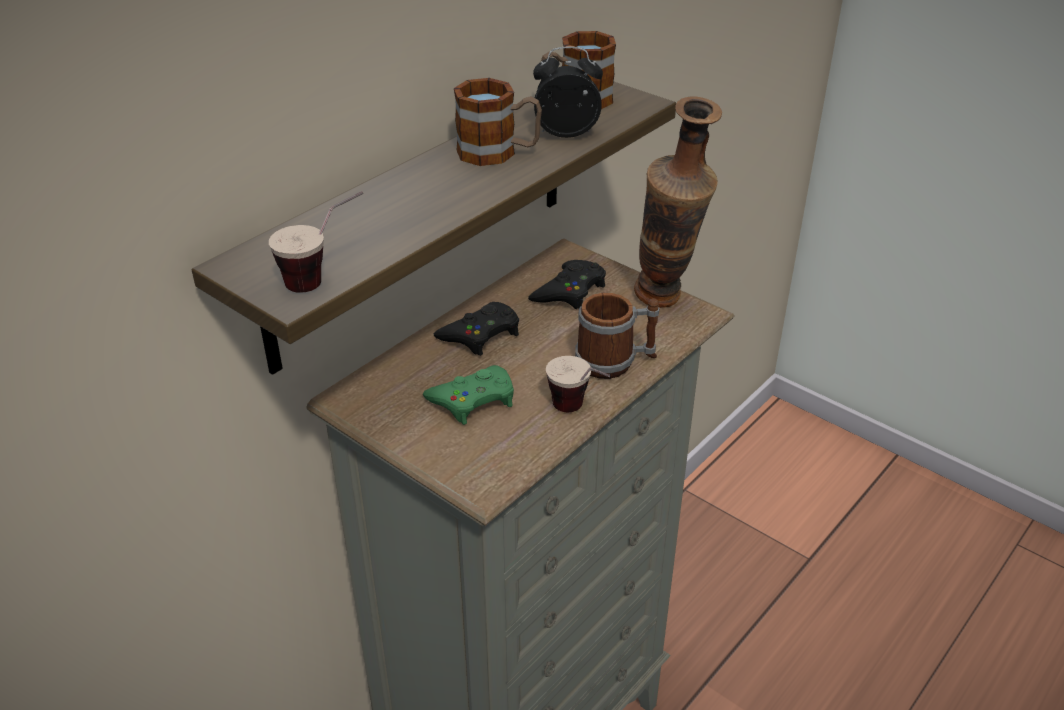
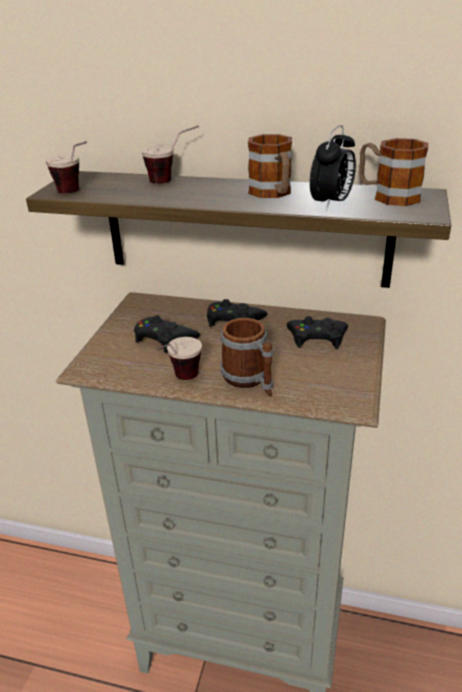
camera: 65 degrees right, 5 degrees down
green game controller [423,365,514,425] -> black game controller [134,316,200,353]
alarm clock [533,47,603,138] -> alarm clock turned 60 degrees clockwise [310,125,356,210]
vase [634,96,722,308] -> none
none -> cup [141,125,199,184]

